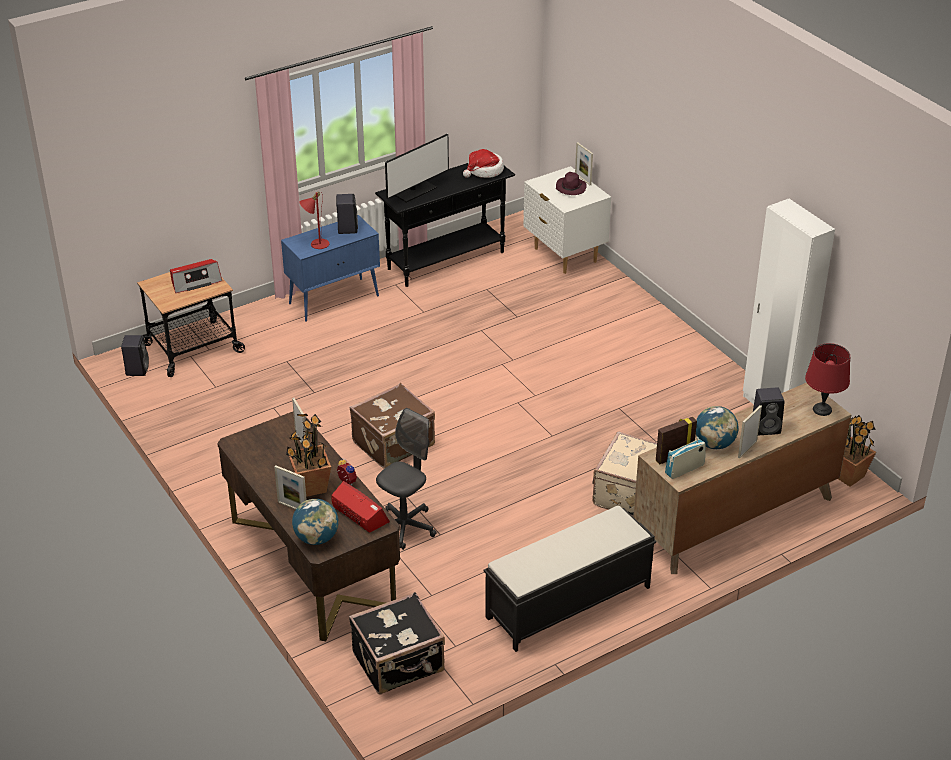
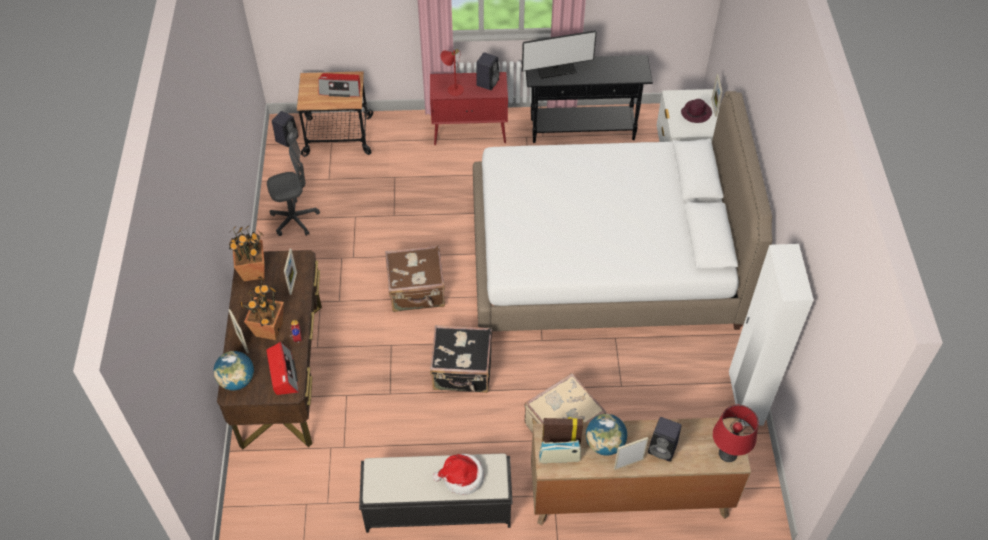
camera: 30 degrees right, 15 degrees up
blue cabinet [281,215,380,322] -> red cabinet [430,72,508,145]
black suitcase [349,592,445,695] -> black suitcase moved to [430,325,492,393]
grey office chair [376,408,436,550] -> grey office chair moved to [267,137,320,236]
hat [463,149,504,178] -> hat moved to [433,454,484,495]
potted plant [838,415,876,487] -> potted plant moved to [229,225,264,281]
none -> white bed [473,91,773,331]

